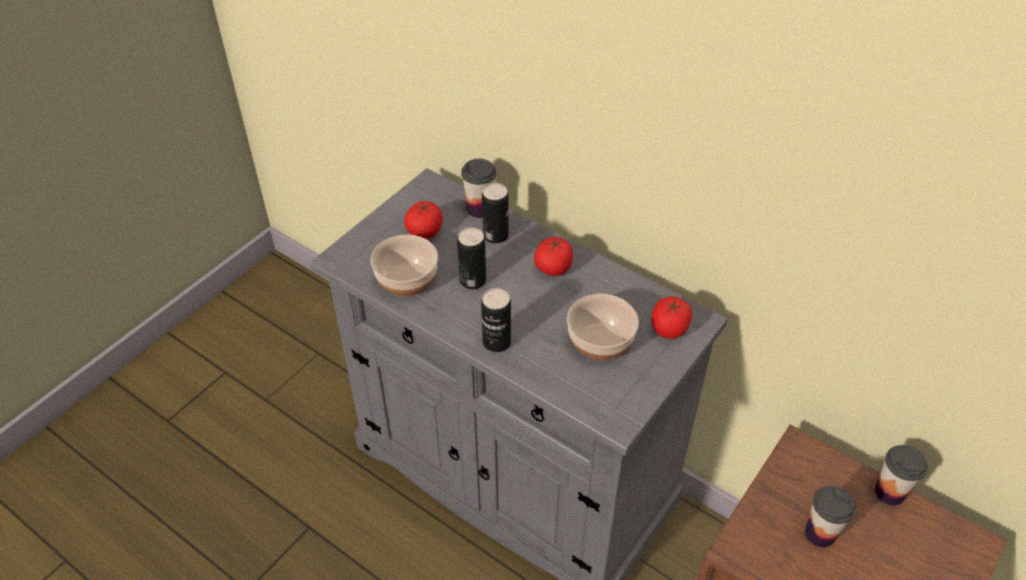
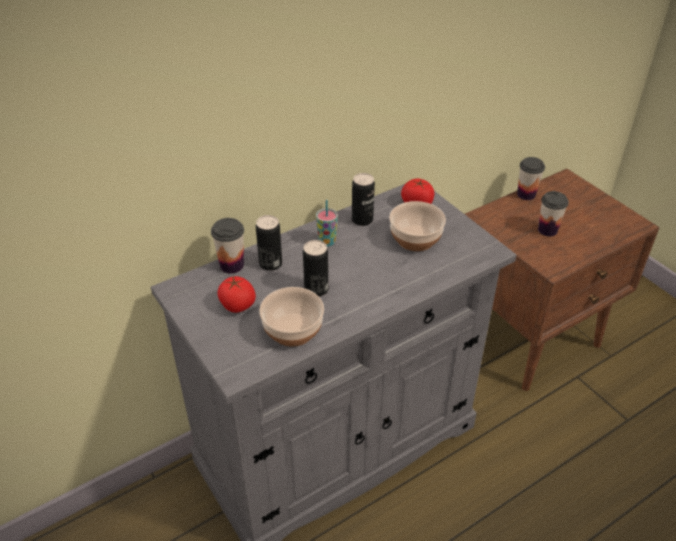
camera: 70 degrees left, 5 degrees down
can [481,288,511,352] -> can moved to [352,173,375,226]
tomato [534,237,573,276] -> cup [316,200,338,247]

